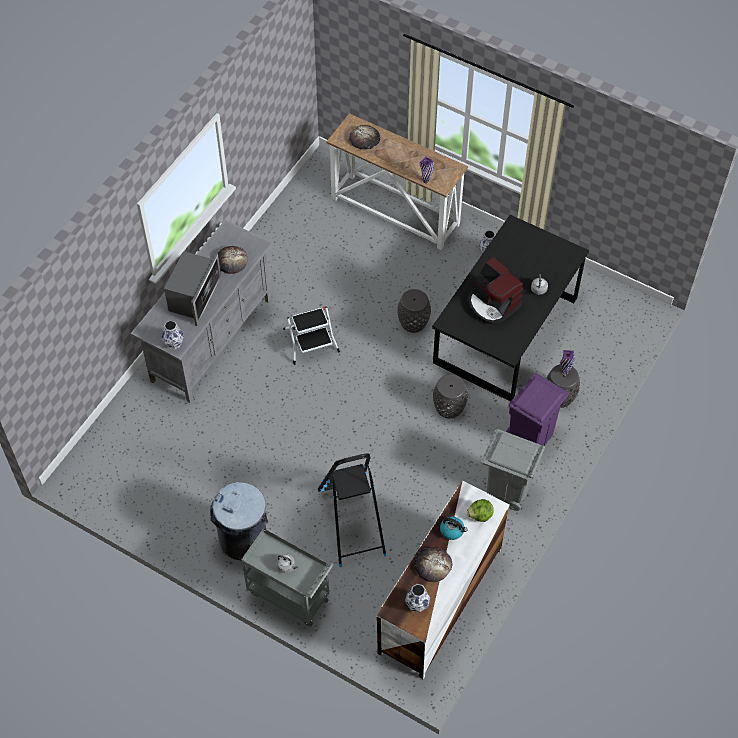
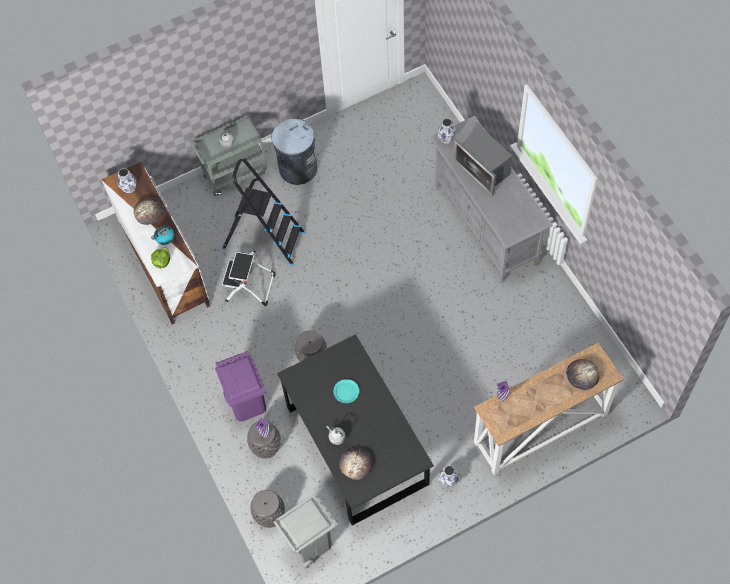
camera: 125 degrees right, 5 degrees up
bread [217,246,247,274] -> bread moved to [339,448,373,480]
step ladder [283,306,340,365] -> step ladder moved to [222,251,276,307]
grey stool [397,289,431,333] -> grey stool moved to [250,490,285,528]
coffee machine [468,257,523,325] -> turquoise plate [333,379,359,403]
grey trash can [481,429,545,511] -> grey trash can moved to [274,494,338,569]

